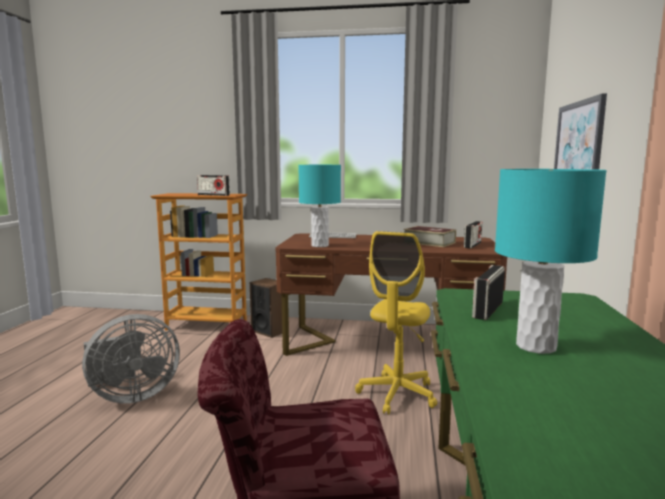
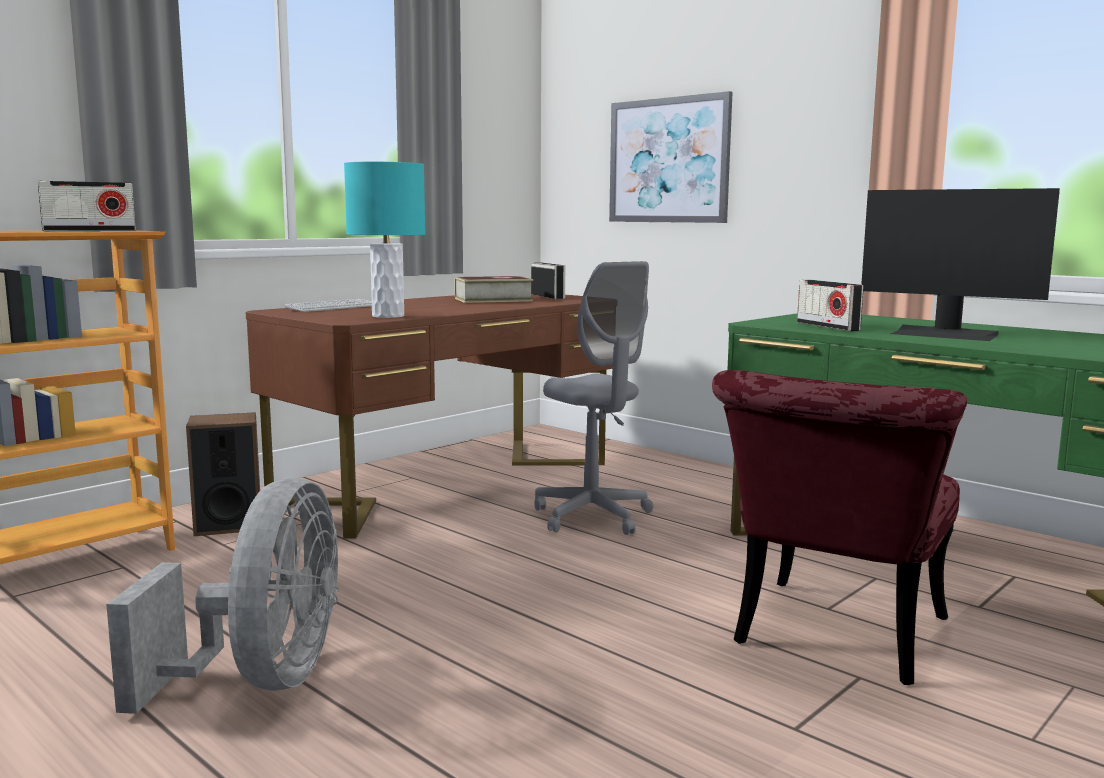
camera: 55 degrees left, 0 degrees up
yellow office chair [355,231,437,414] -> grey office chair [534,261,653,535]
turquoise table lamp [495,169,607,354] -> monitor [861,188,1060,341]

